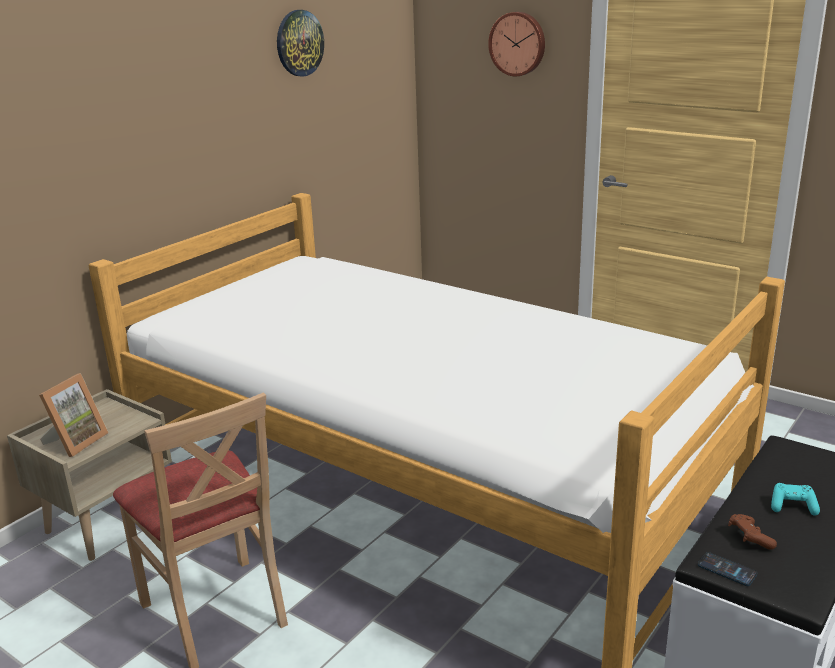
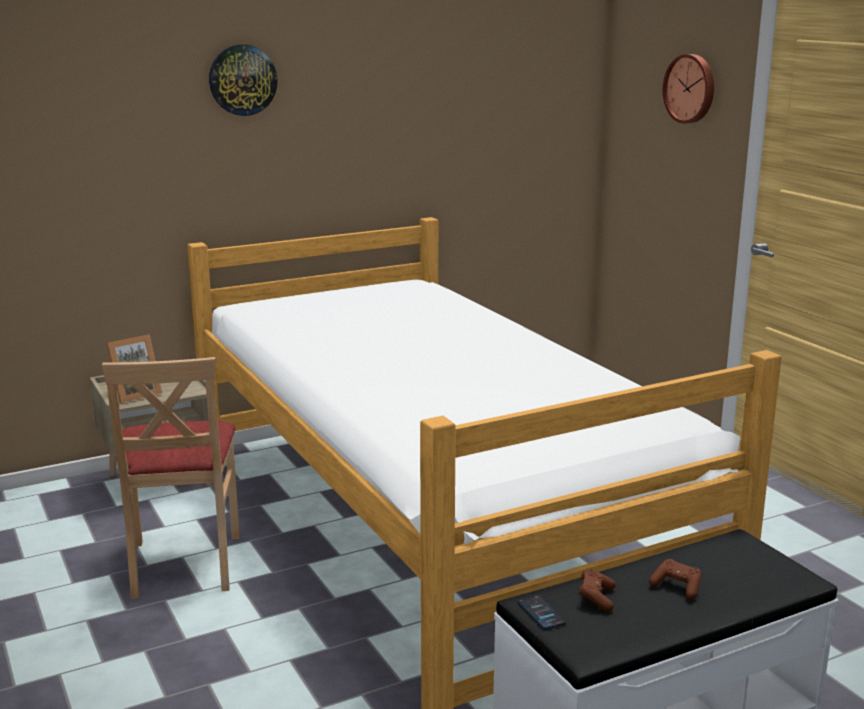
camera: 25 degrees right, 5 degrees down
wall clock [277,10,324,77] -> wall clock moved to [209,44,278,116]
turquoise game controller [771,483,820,516] -> brown game controller [649,559,701,600]

